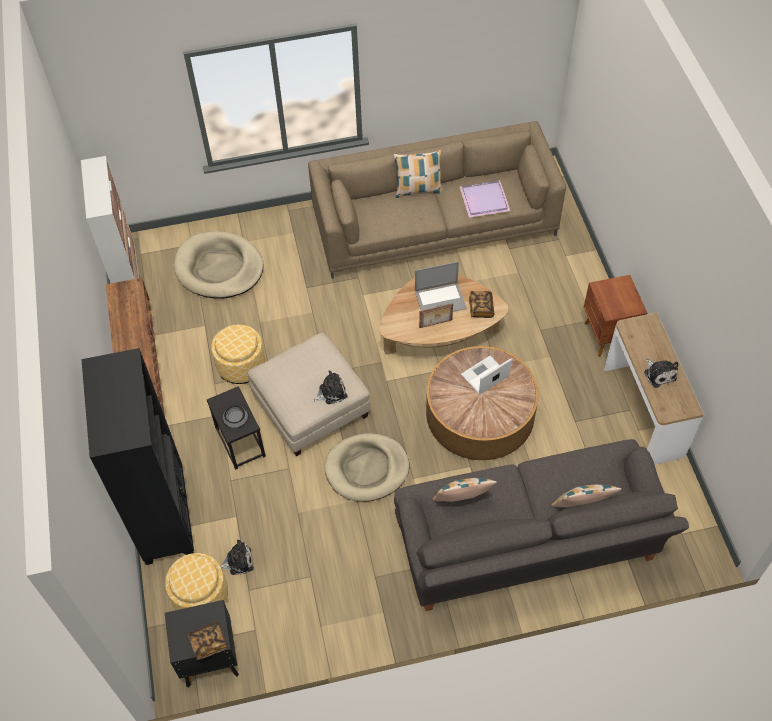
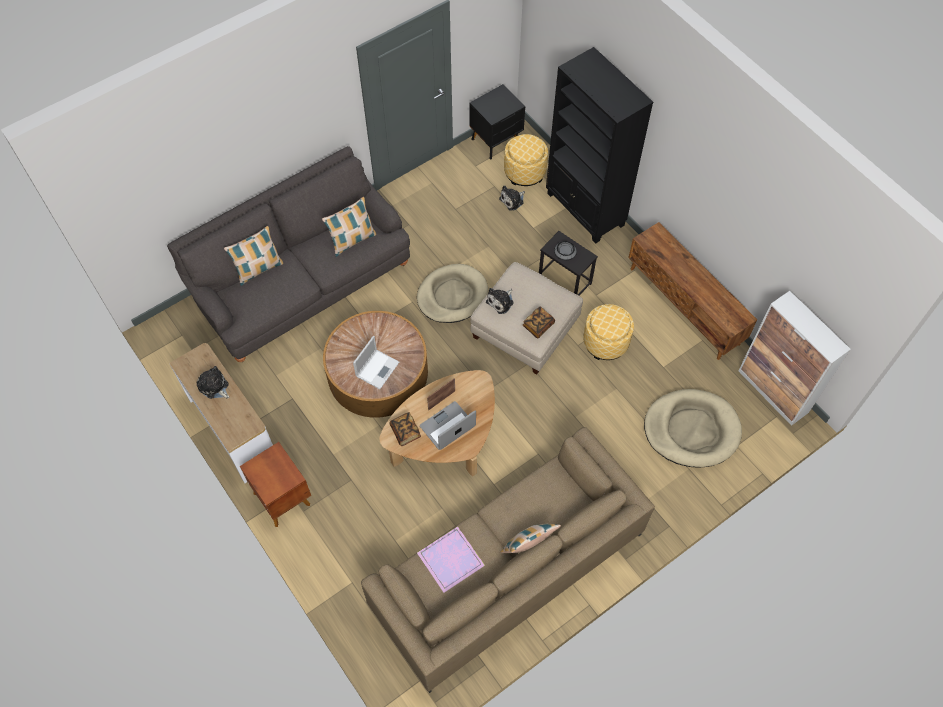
camera: 155 degrees right, 5 degrees up
book [188,621,228,660] -> book moved to [523,307,555,339]

